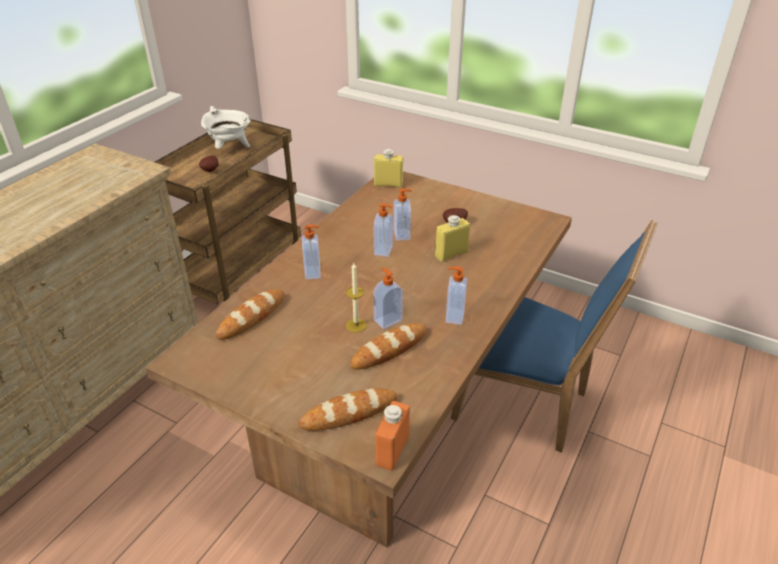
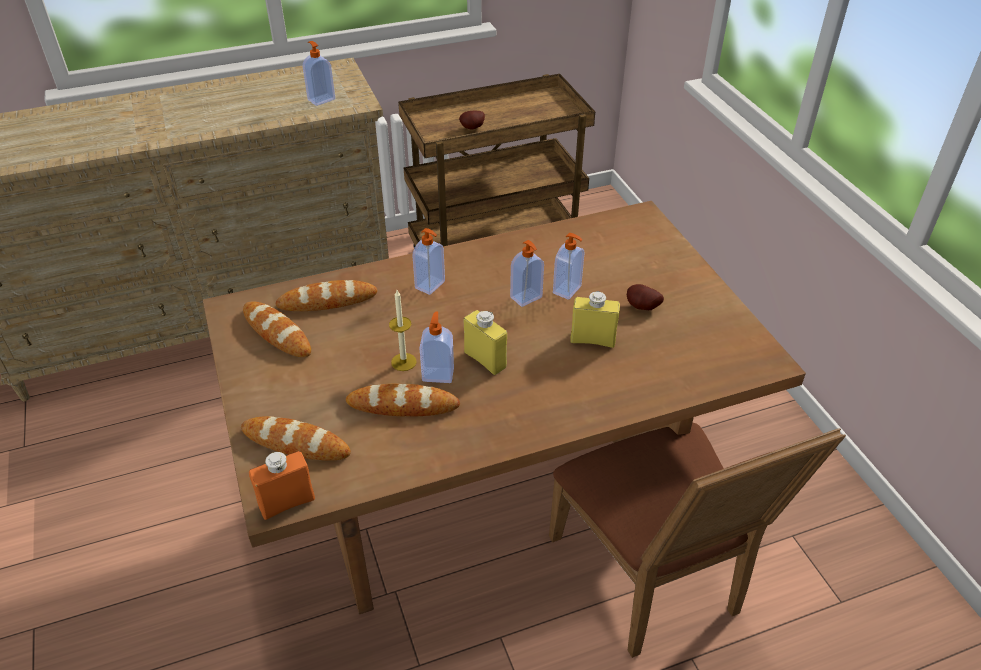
camera: 40 degrees right, 5 degrees up
white cooking pot [201,106,251,149] -> none
yellow bottle [374,149,403,188] -> yellow bottle moved to [464,310,507,375]
soap dispenser [446,266,467,325] -> soap dispenser moved to [303,41,335,106]
blue chair [451,220,658,453] -> brown chair [549,423,846,658]
none -> bread [243,301,311,357]

